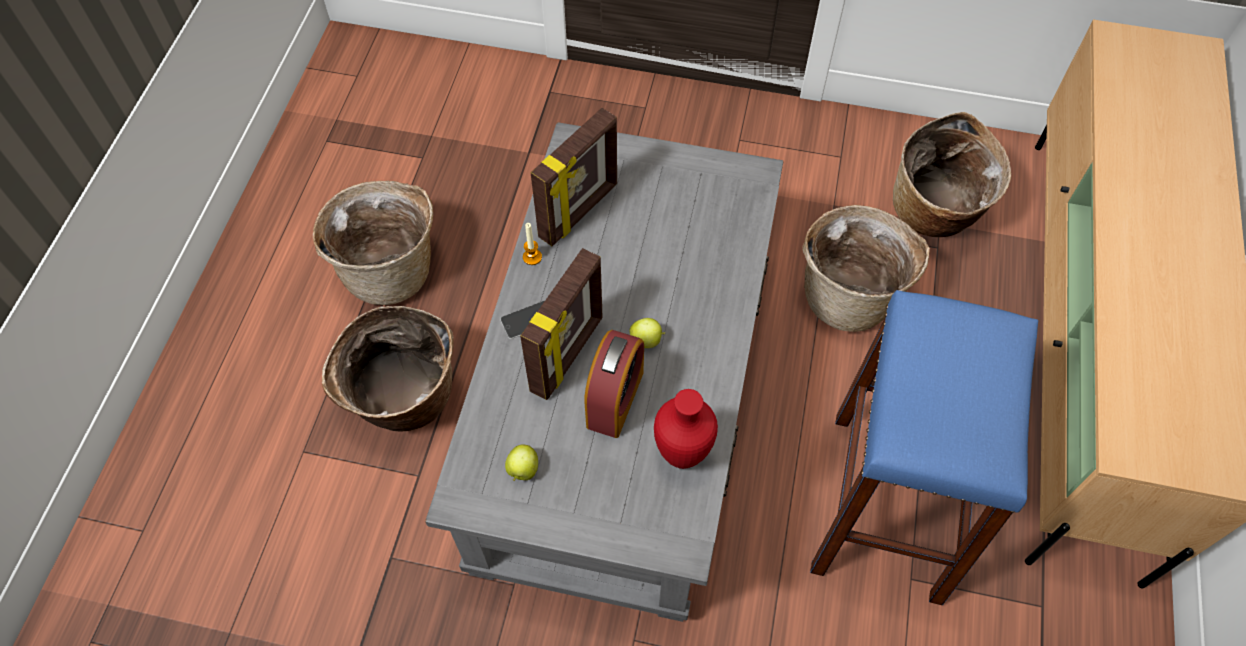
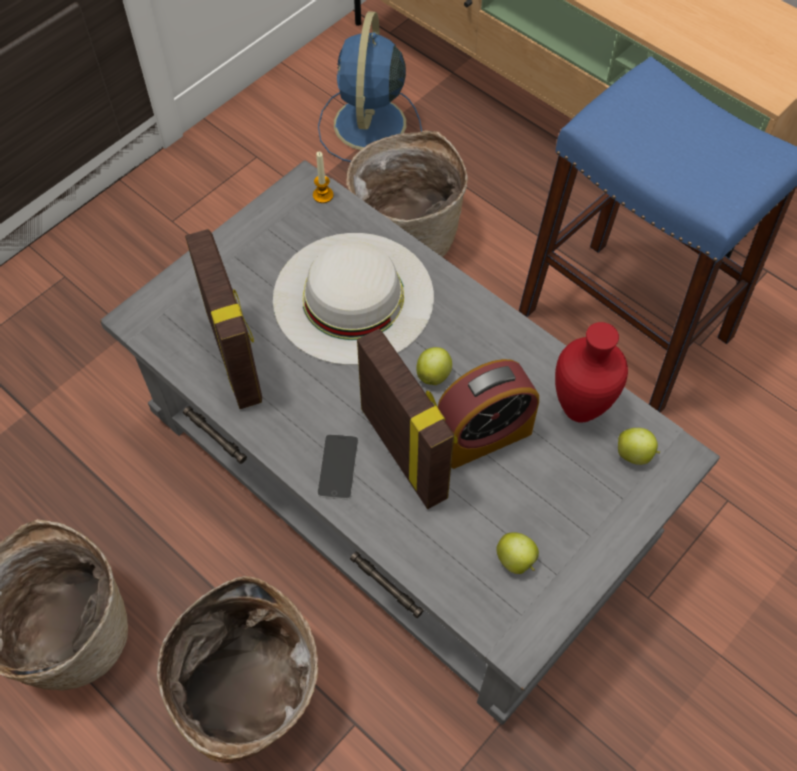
camera: 60 degrees left, 0 degrees up
candle [523,223,542,265] -> candle moved to [313,152,334,203]
alarm clock [584,330,644,438] -> alarm clock turned 105 degrees clockwise [438,359,539,469]
basket [893,112,1011,237] -> blue fan [318,11,422,162]
none -> white hat [273,233,434,365]
none -> apple [618,428,660,465]

